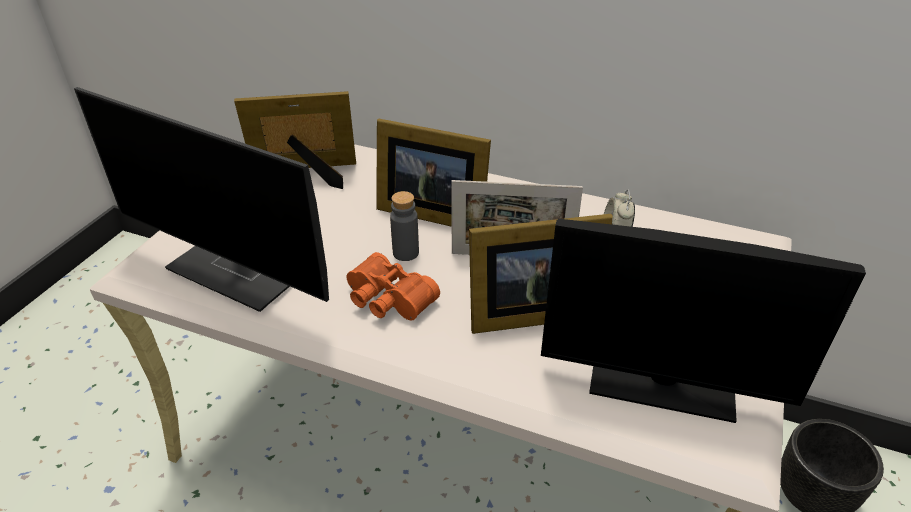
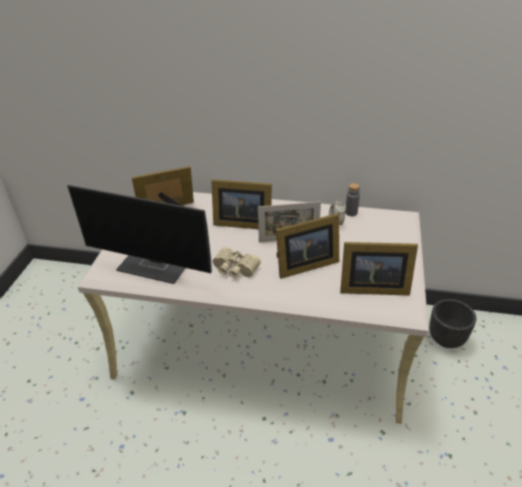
camera: 10 degrees left, 0 degrees up
orange binoculars [347,252,440,320] -> beige binoculars [213,247,261,278]
grey bottle [390,191,419,261] -> grey bottle moved to [345,183,360,216]
monitor [541,219,866,423] -> picture frame [340,242,418,296]

